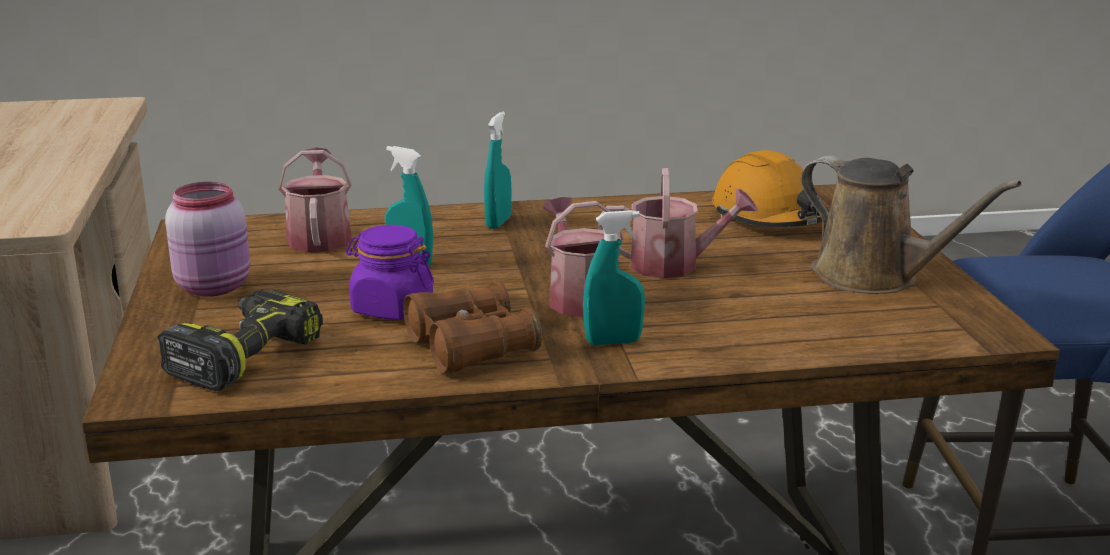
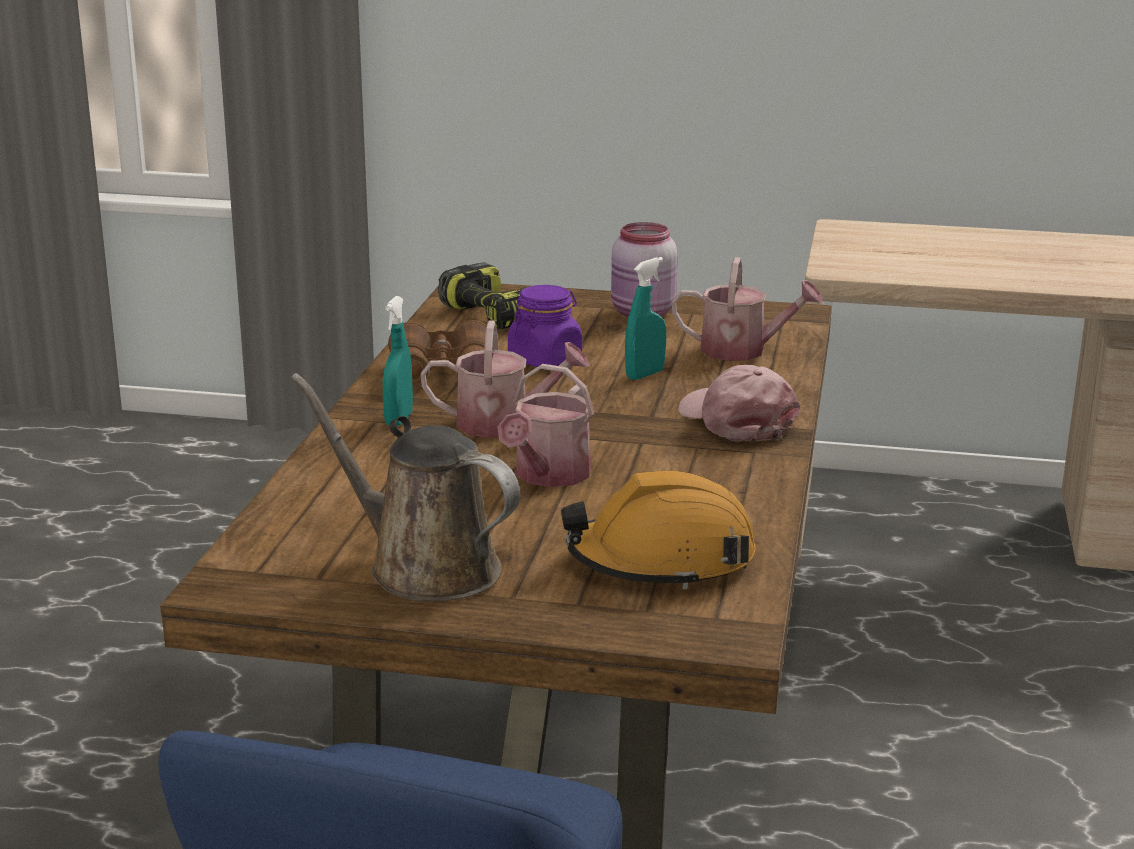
camera: 110 degrees right, 0 degrees up
turquoise spray bottle [484,112,511,229] -> pink cap [678,365,800,442]
brown watering can [801,156,1022,294] -> brown watering can turned 60 degrees clockwise [290,373,521,601]

